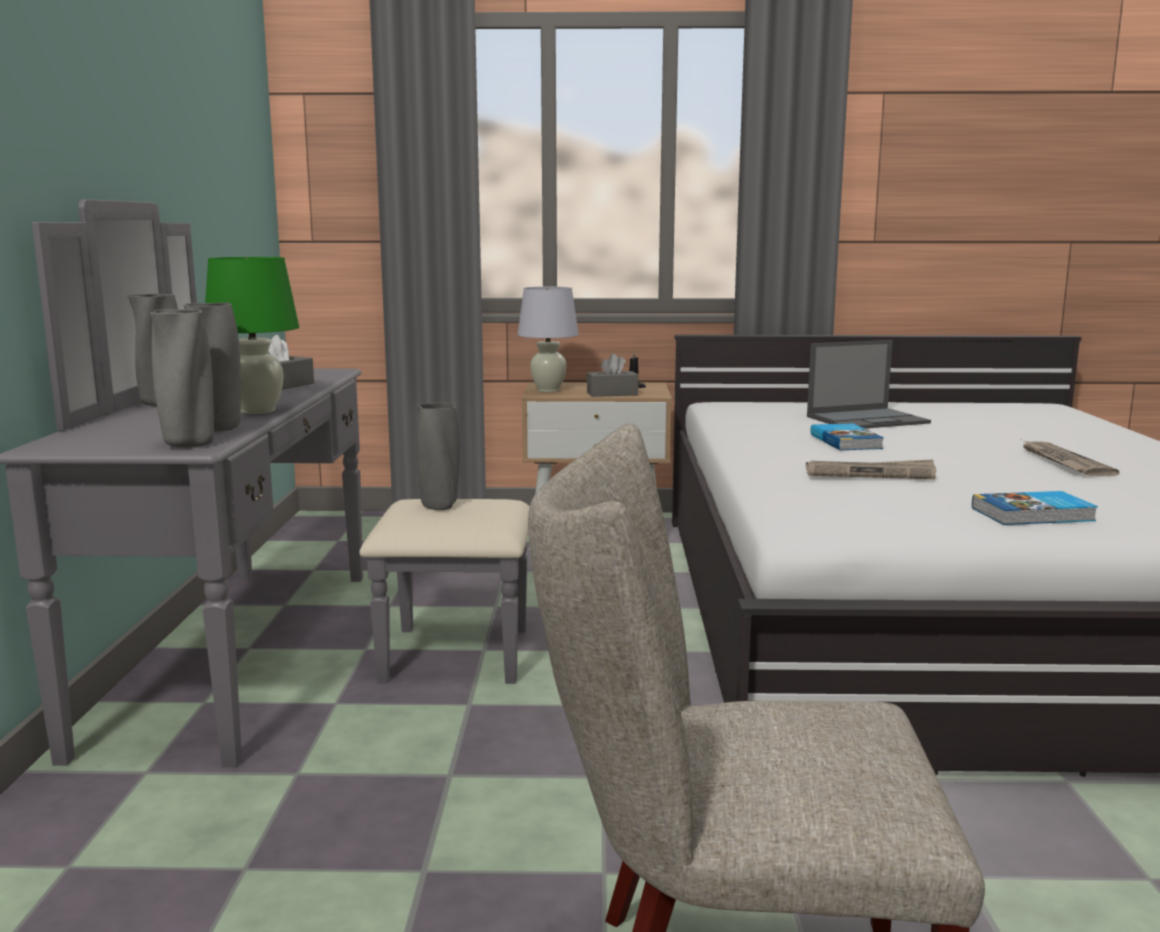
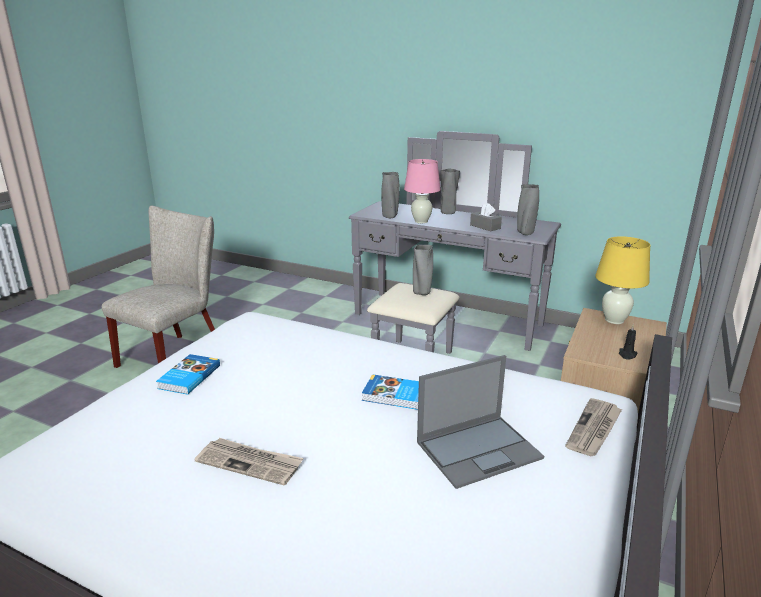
camera: 115 degrees right, 10 degrees up
grey vase [150,309,214,448] -> grey vase moved to [517,184,539,235]
green table lamp [205,257,299,414] -> pink table lamp [404,159,441,223]
white table lamp [518,287,579,392] -> yellow table lamp [595,236,650,324]
grey tissue box [587,354,638,397] -> none
newspaper [806,459,936,479] -> newspaper moved to [565,398,622,456]
laptop [807,340,931,429] -> laptop turned 120 degrees counterclockwise [417,355,544,489]

